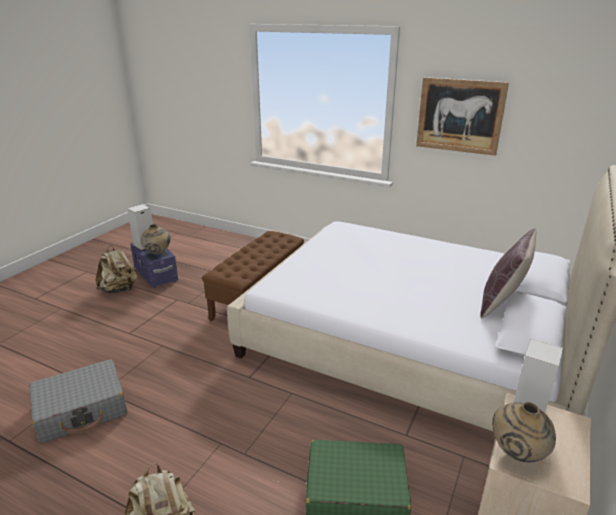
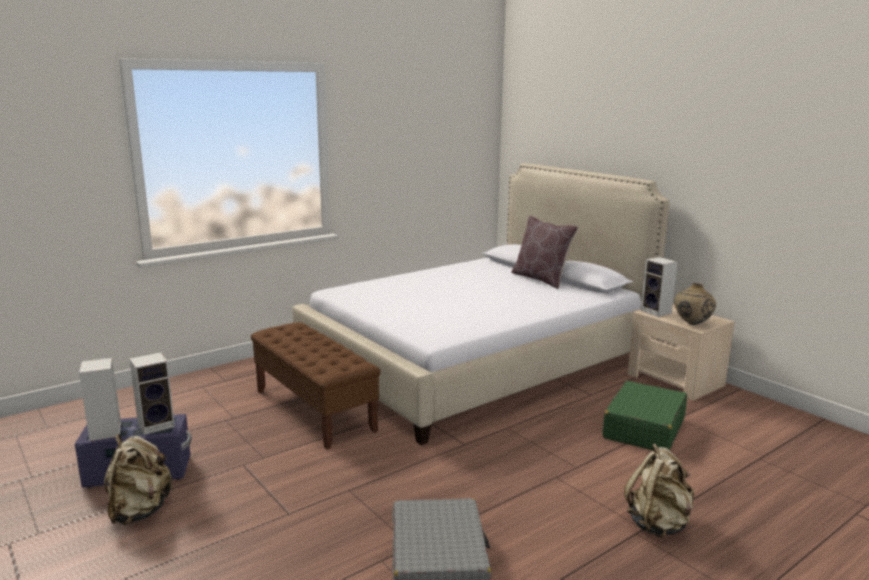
camera: 65 degrees left, 10 degrees down
beige vase [140,224,171,254] -> speaker [129,352,175,435]
picture [416,77,509,156] -> none

